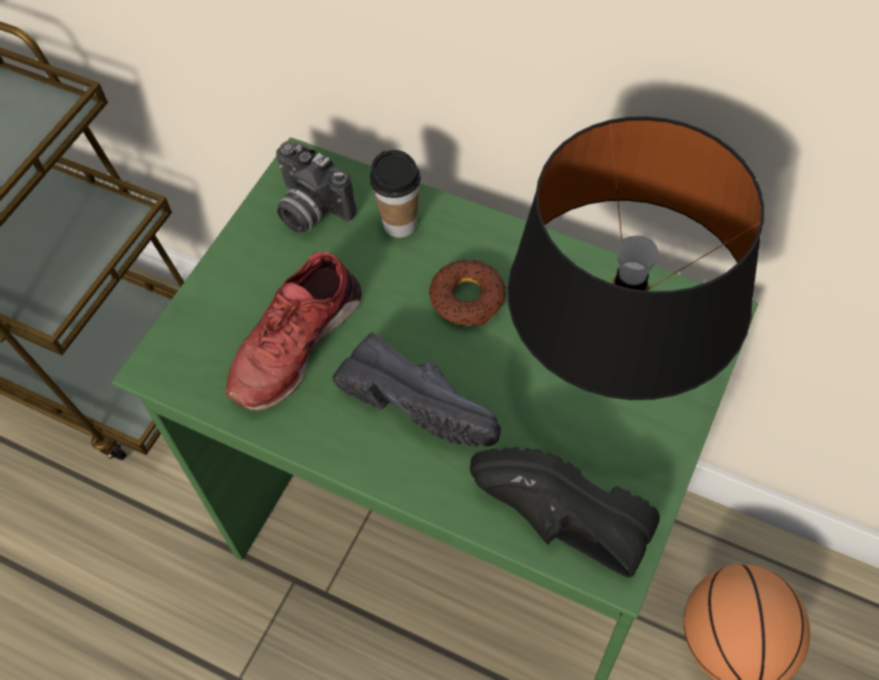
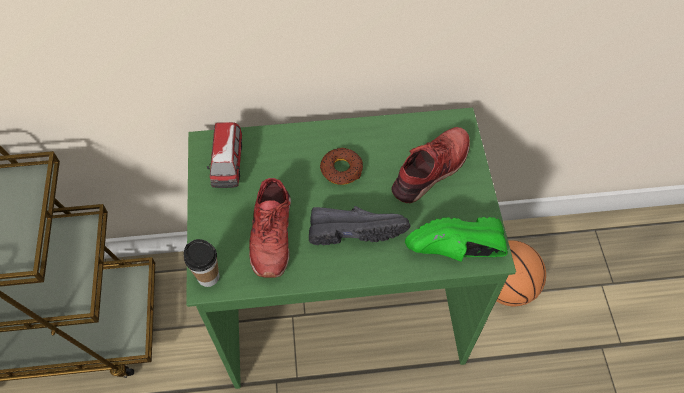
camera: 35 degrees left, 0 degrees up
camera [276,141,357,233] -> toy car [207,122,242,188]
cup [370,150,421,238] -> cup moved to [184,239,219,287]
black shoe [470,447,660,578] -> green shoe [405,217,508,261]
black table lamp [507,116,764,400] -> red shoe [392,127,470,204]

